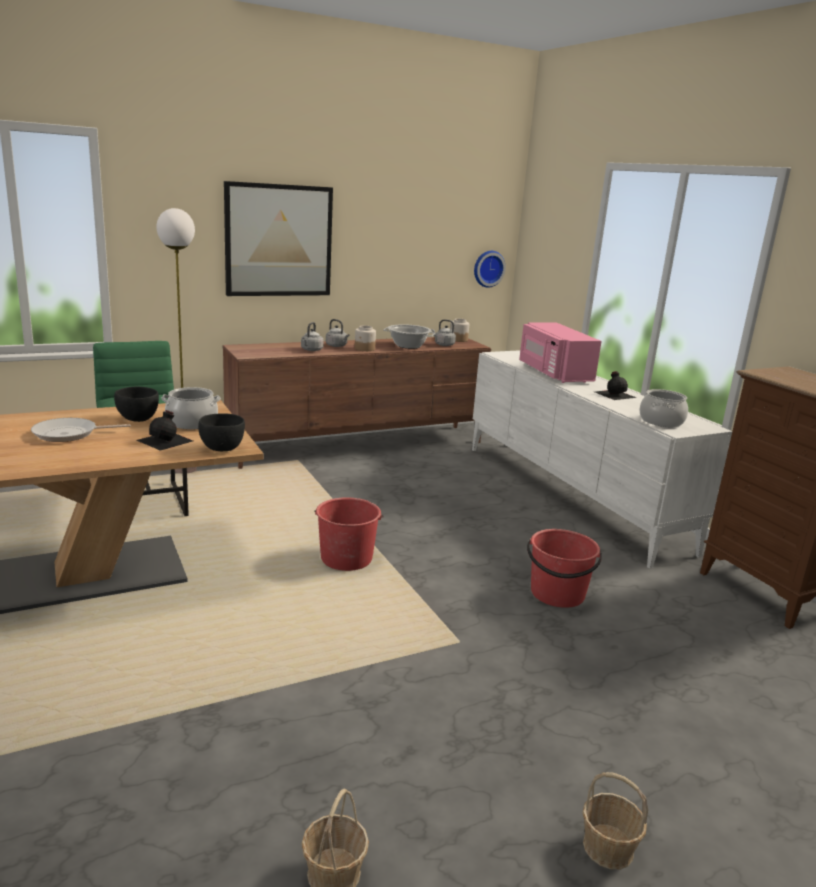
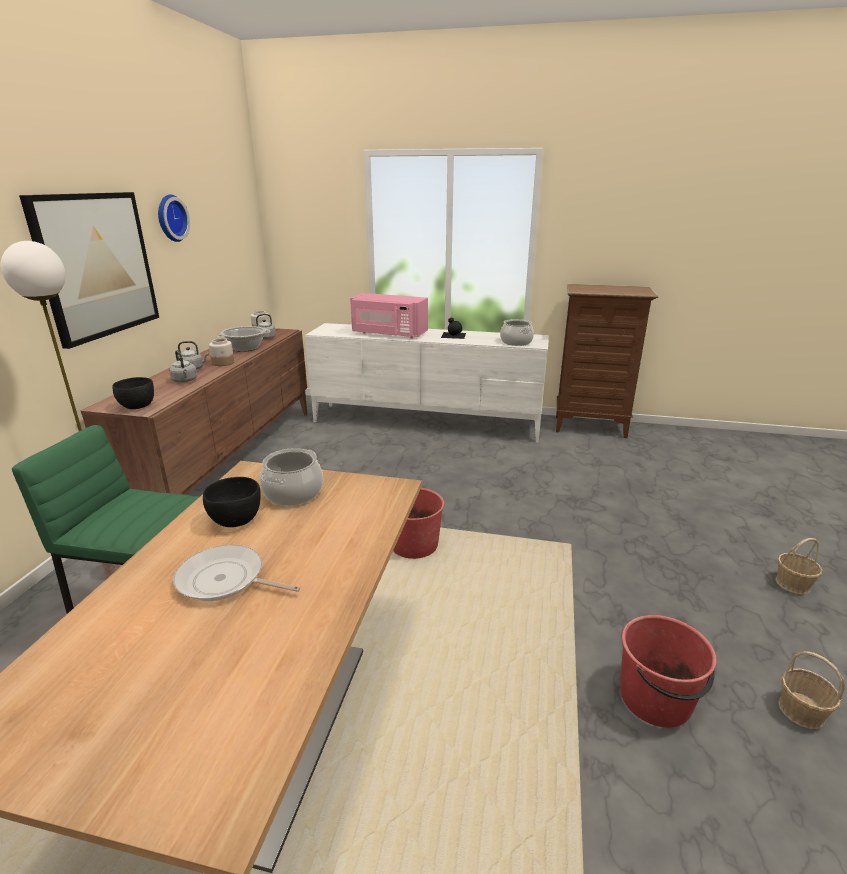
camera: 50 degrees left, 5 degrees up
frying pan [31,418,131,442] -> frying pan turned 90 degrees clockwise [173,545,301,601]
black bottle [136,410,193,451] -> none
black bowl [198,413,245,451] -> black bowl moved to [112,377,154,409]
wall clock [474,251,506,288] -> wall clock moved to [158,194,190,242]
red bucket [527,529,602,608] -> red bucket moved to [620,615,717,728]

